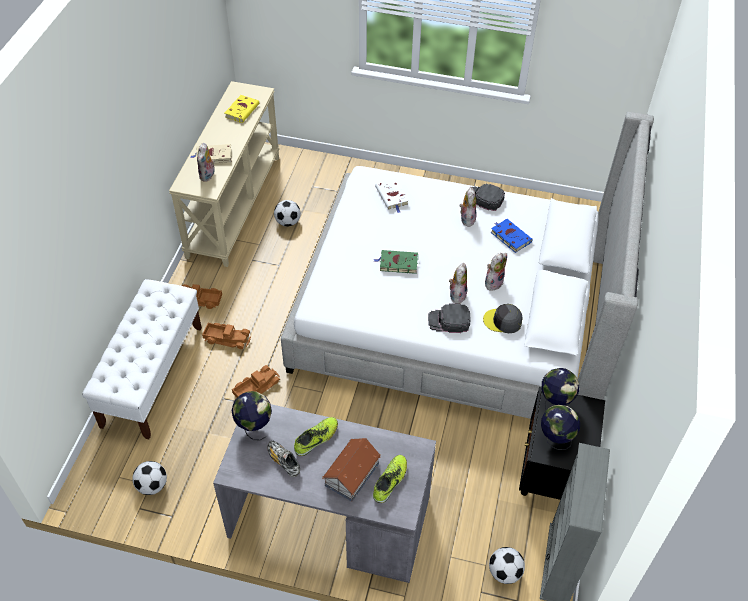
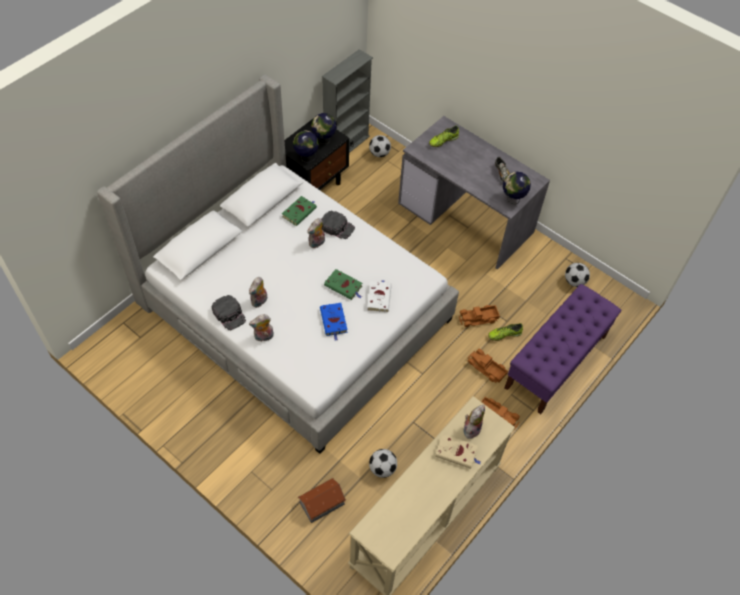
camera: 155 degrees left, 5 degrees up
white bench [82,279,202,439] -> purple bench [504,284,621,414]
yellow book [225,95,259,123] -> none
shoe [294,417,338,456] -> shoe moved to [488,323,523,341]
toy house [322,438,381,501] -> toy house moved to [298,478,346,523]
white book [375,178,409,213] -> white book moved to [367,280,392,312]
grey cap [483,304,523,333] -> green book [282,196,317,226]
plush toy [485,253,507,291] -> plush toy moved to [249,314,274,342]
blue book [491,219,533,253] -> blue book moved to [320,303,347,340]

